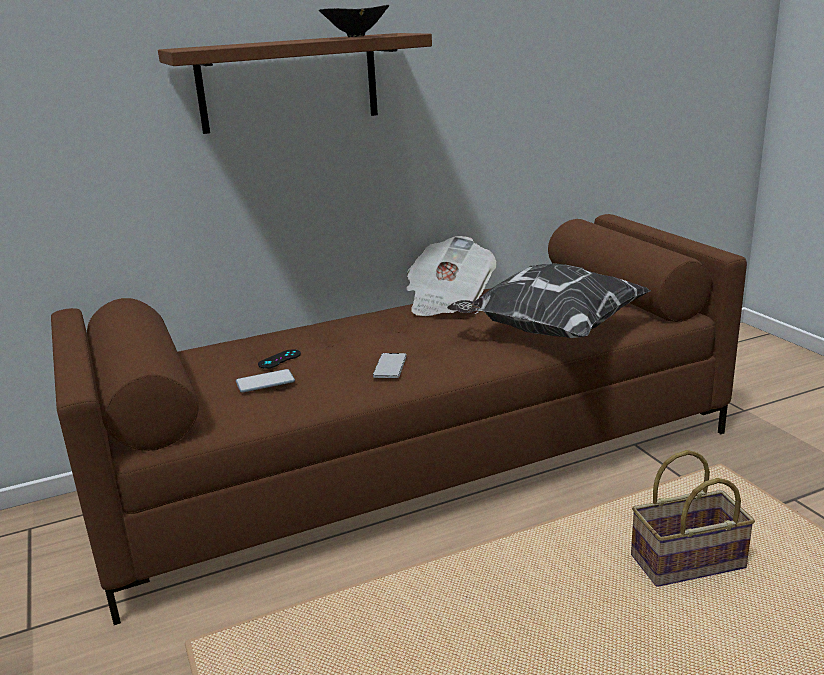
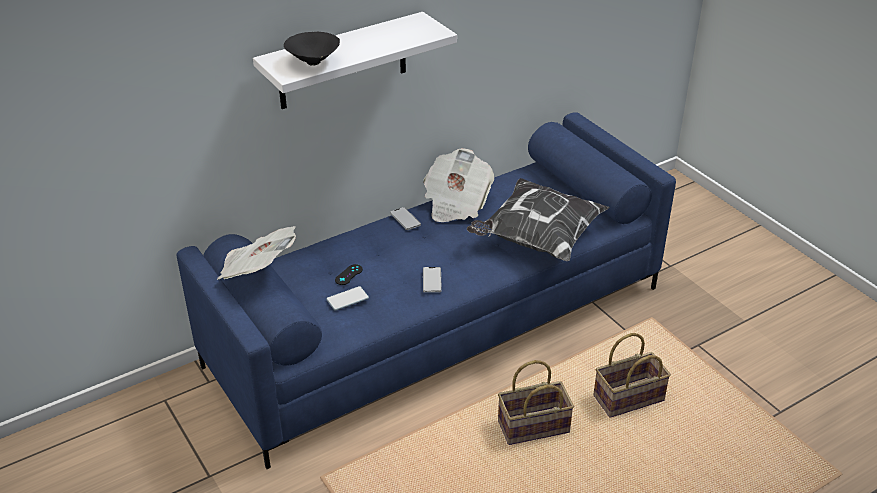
camera: 10 degrees left, 15 degrees up
brown sofa [51,214,747,625] -> blue sofa [177,112,676,469]
brown shelf [158,33,432,134] -> white shelf [253,12,457,109]
black bowl [319,5,389,37] -> black bowl moved to [284,32,340,66]
none -> newspaper [217,226,296,280]
none -> phone [390,207,421,230]
none -> basket [498,360,574,445]

